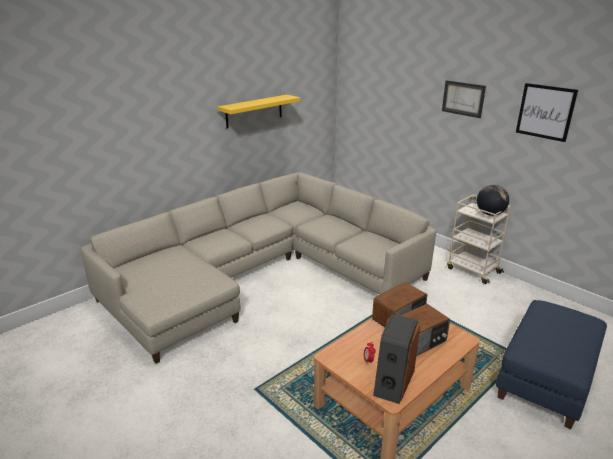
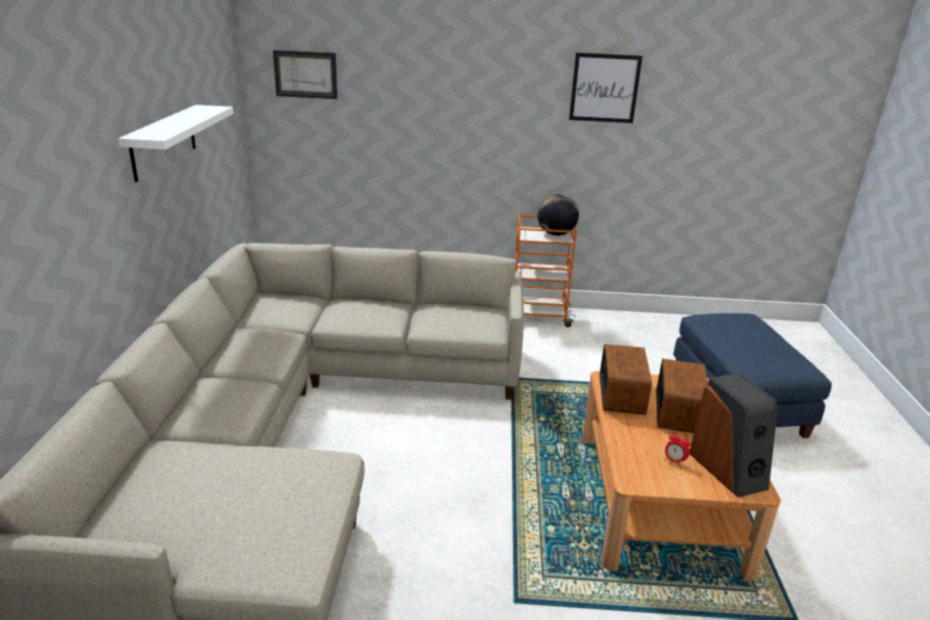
camera: 45 degrees left, 0 degrees up
yellow shelf [218,95,300,128] -> white shelf [118,105,234,182]
picture [442,80,486,118] -> picture moved to [273,50,337,99]
beige cart [447,195,511,284] -> orange cart [515,215,577,327]

